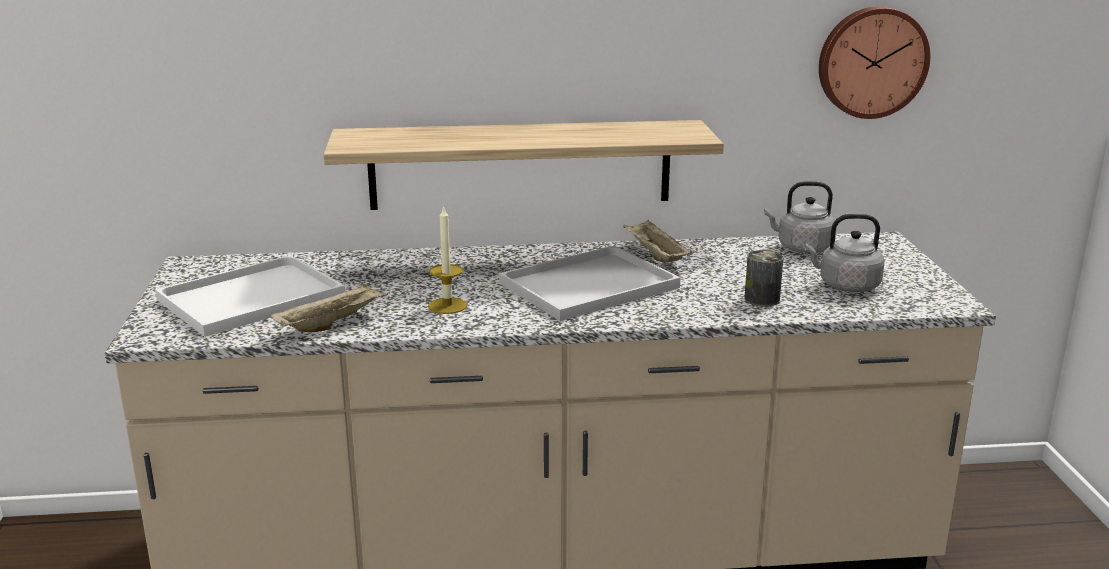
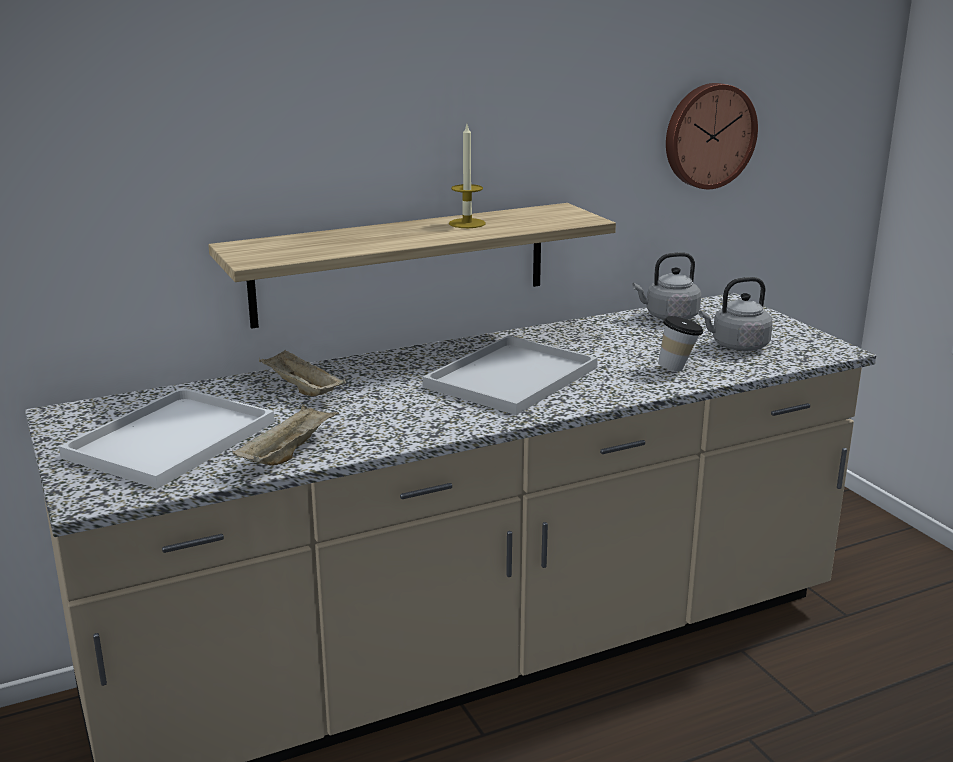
camera: 20 degrees left, 0 degrees up
candle [428,205,467,314] -> candle moved to [449,125,486,228]
beige tray [623,219,693,263] -> beige tray moved to [259,349,346,396]
can [744,250,784,307] -> cup [658,316,703,371]

